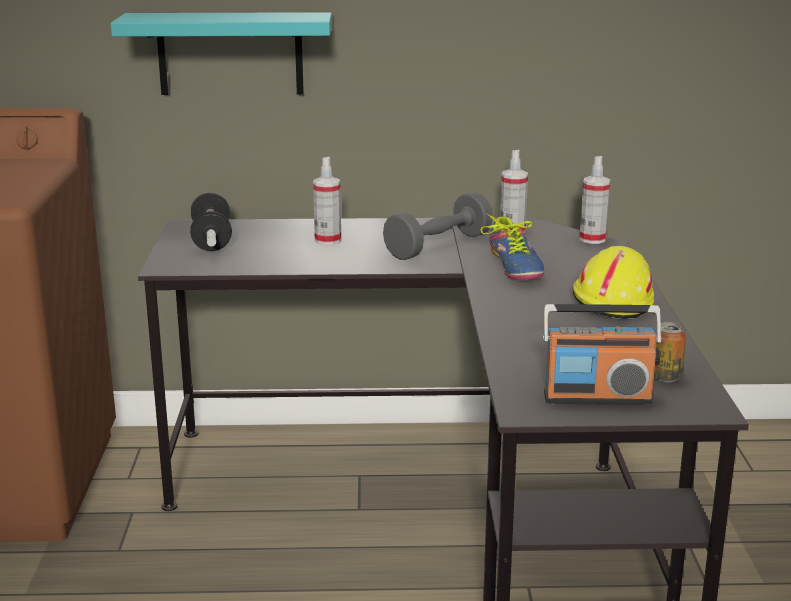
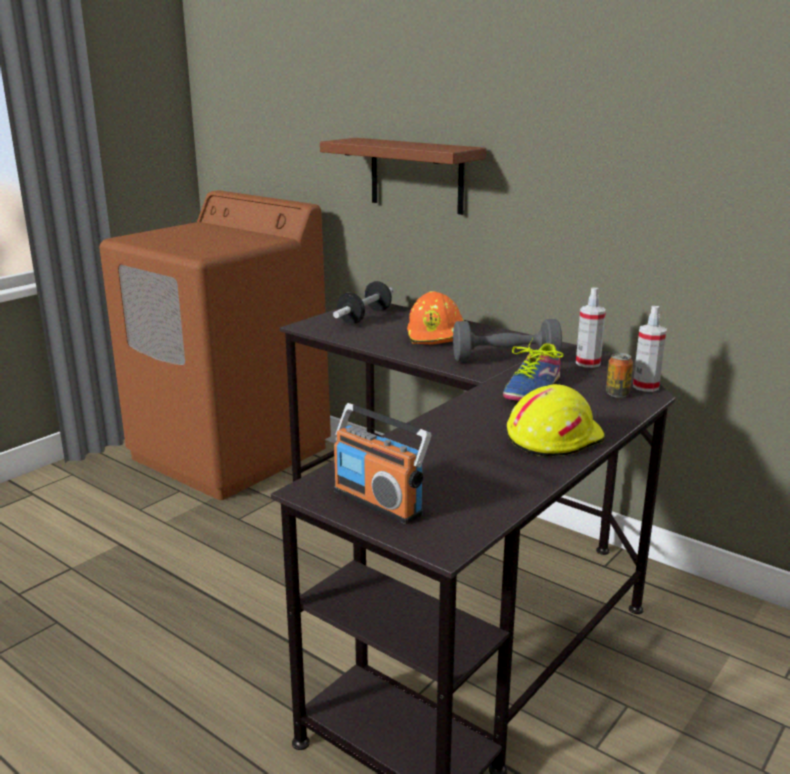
camera: 40 degrees right, 0 degrees up
turquoise shelf [111,12,332,95] -> brown shelf [320,138,486,215]
spray bottle [313,157,341,245] -> orange hard hat [407,291,464,345]
can [654,322,686,383] -> can moved to [606,353,633,398]

